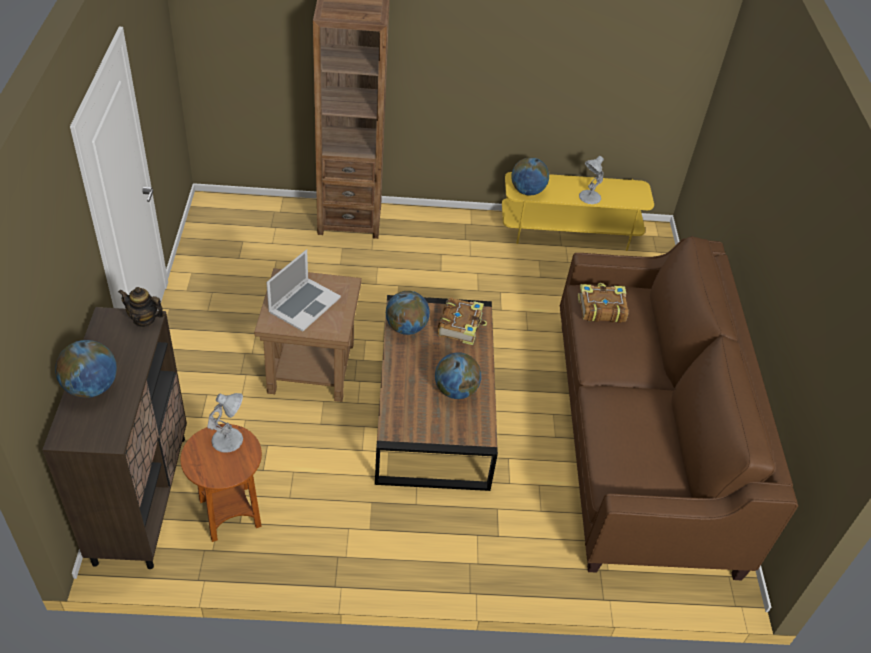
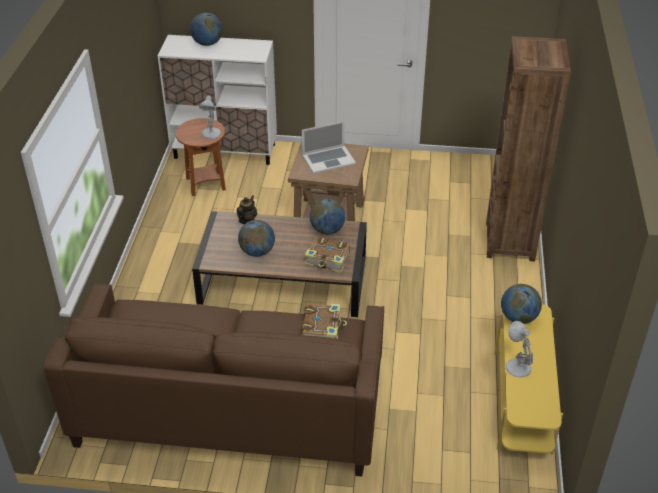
camera: 100 degrees right, 5 degrees down
brown cabinet [42,307,187,569] -> white cabinet [158,35,277,165]
teapot [118,287,165,327] -> teapot moved to [237,195,257,224]
laptop [266,249,341,331] -> laptop turned 60 degrees counterclockwise [302,121,356,174]

